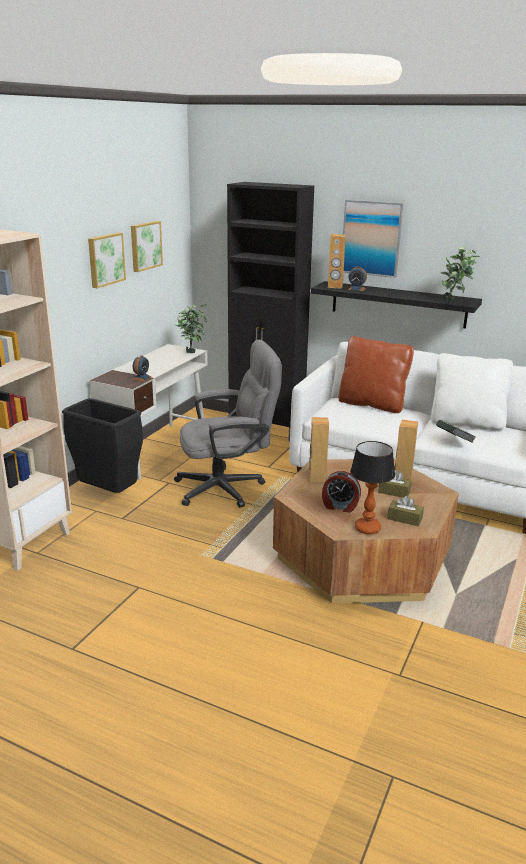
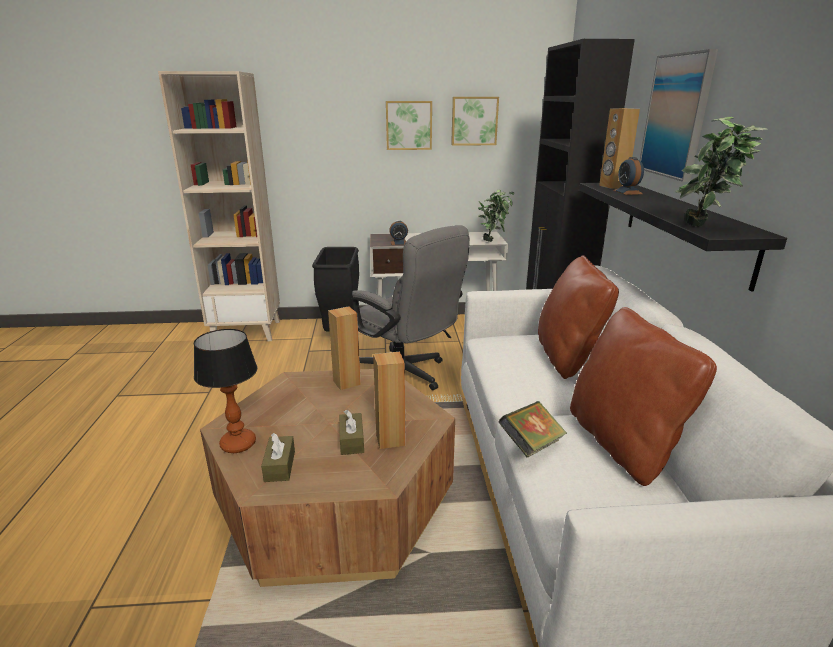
camera: 60 degrees right, 0 degrees up
alarm clock [322,471,361,513] -> none
white pillow [431,353,513,432] -> brown pillow [570,307,717,486]

